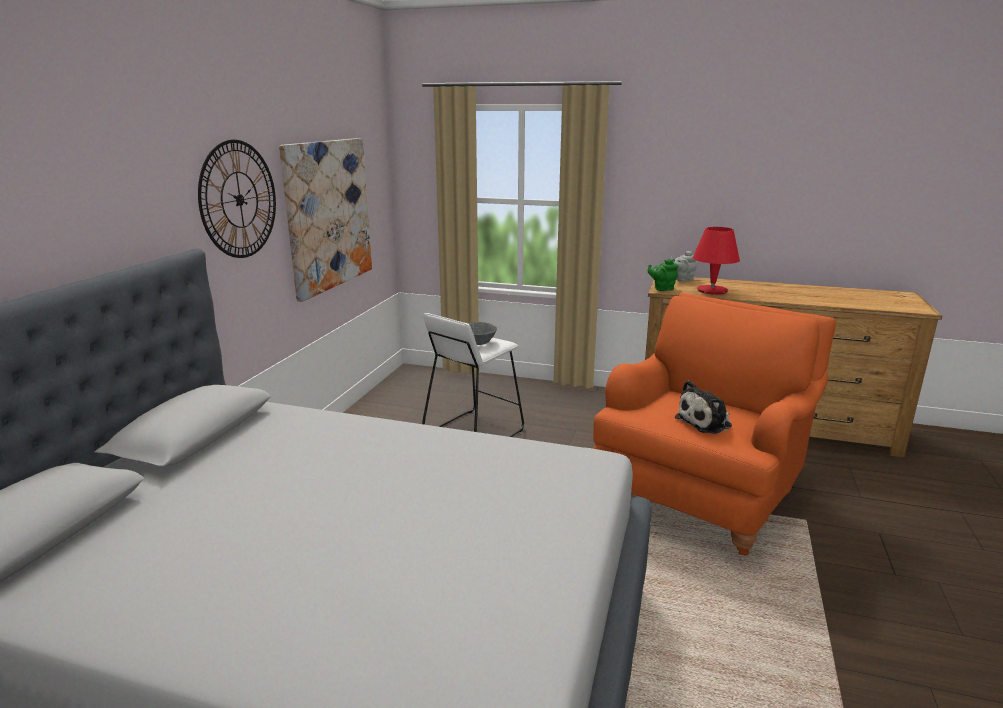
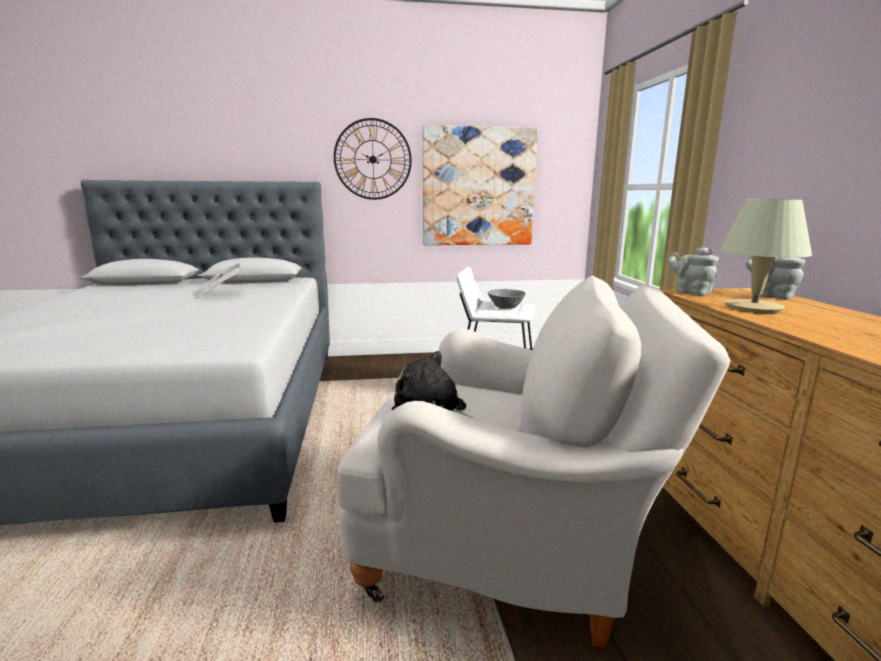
camera: 65 degrees right, 5 degrees down
orange armchair [593,292,836,556] -> white armchair [337,275,731,648]
green teapot [648,259,678,291] -> grey teapot [668,247,718,295]
red table lamp [693,227,740,295] -> beige table lamp [720,199,812,313]
none -> newspaper [189,263,242,296]

